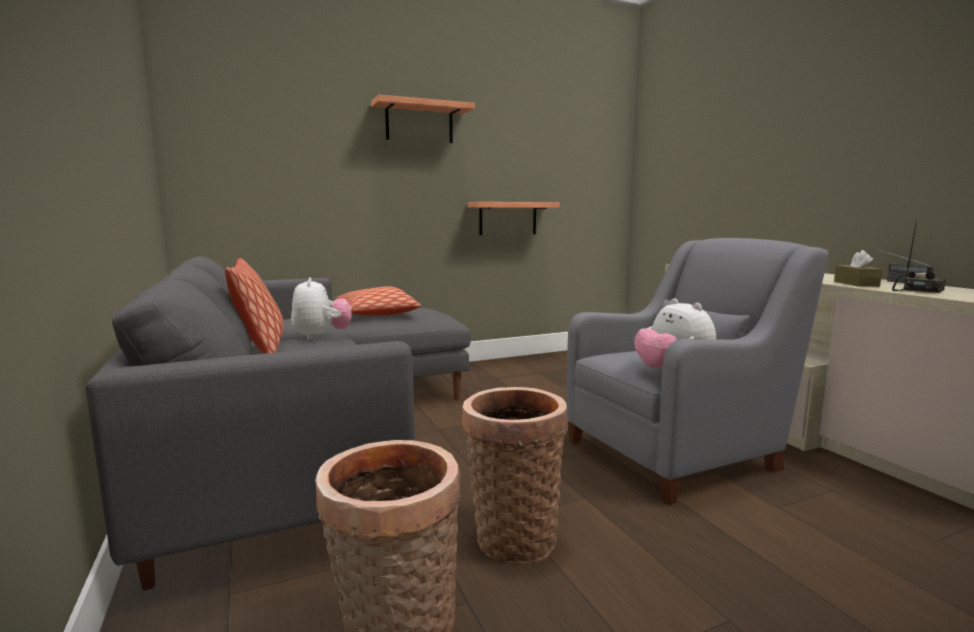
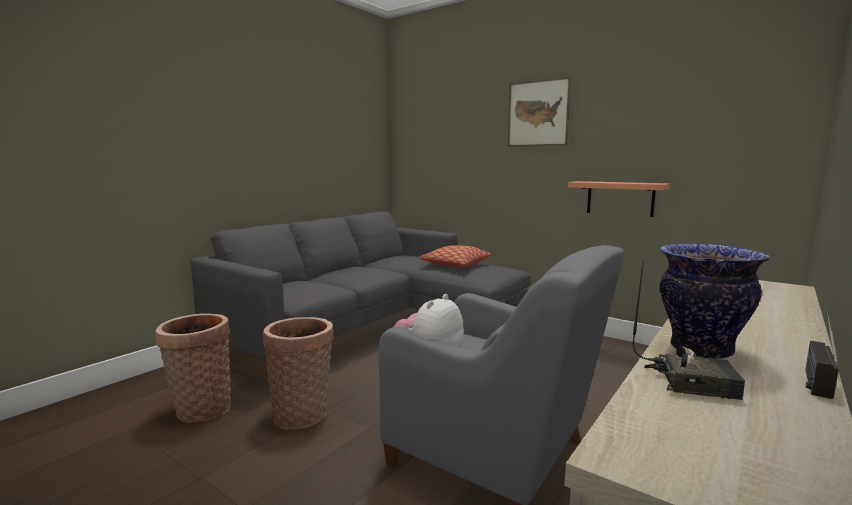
camera: 60 degrees right, 0 degrees up
pillow [225,258,284,354] -> none
plush toy [291,277,352,340] -> none
shelf [371,95,475,143] -> picture [508,77,571,147]
brown tissue box [834,250,882,287] -> vase [659,243,770,359]

